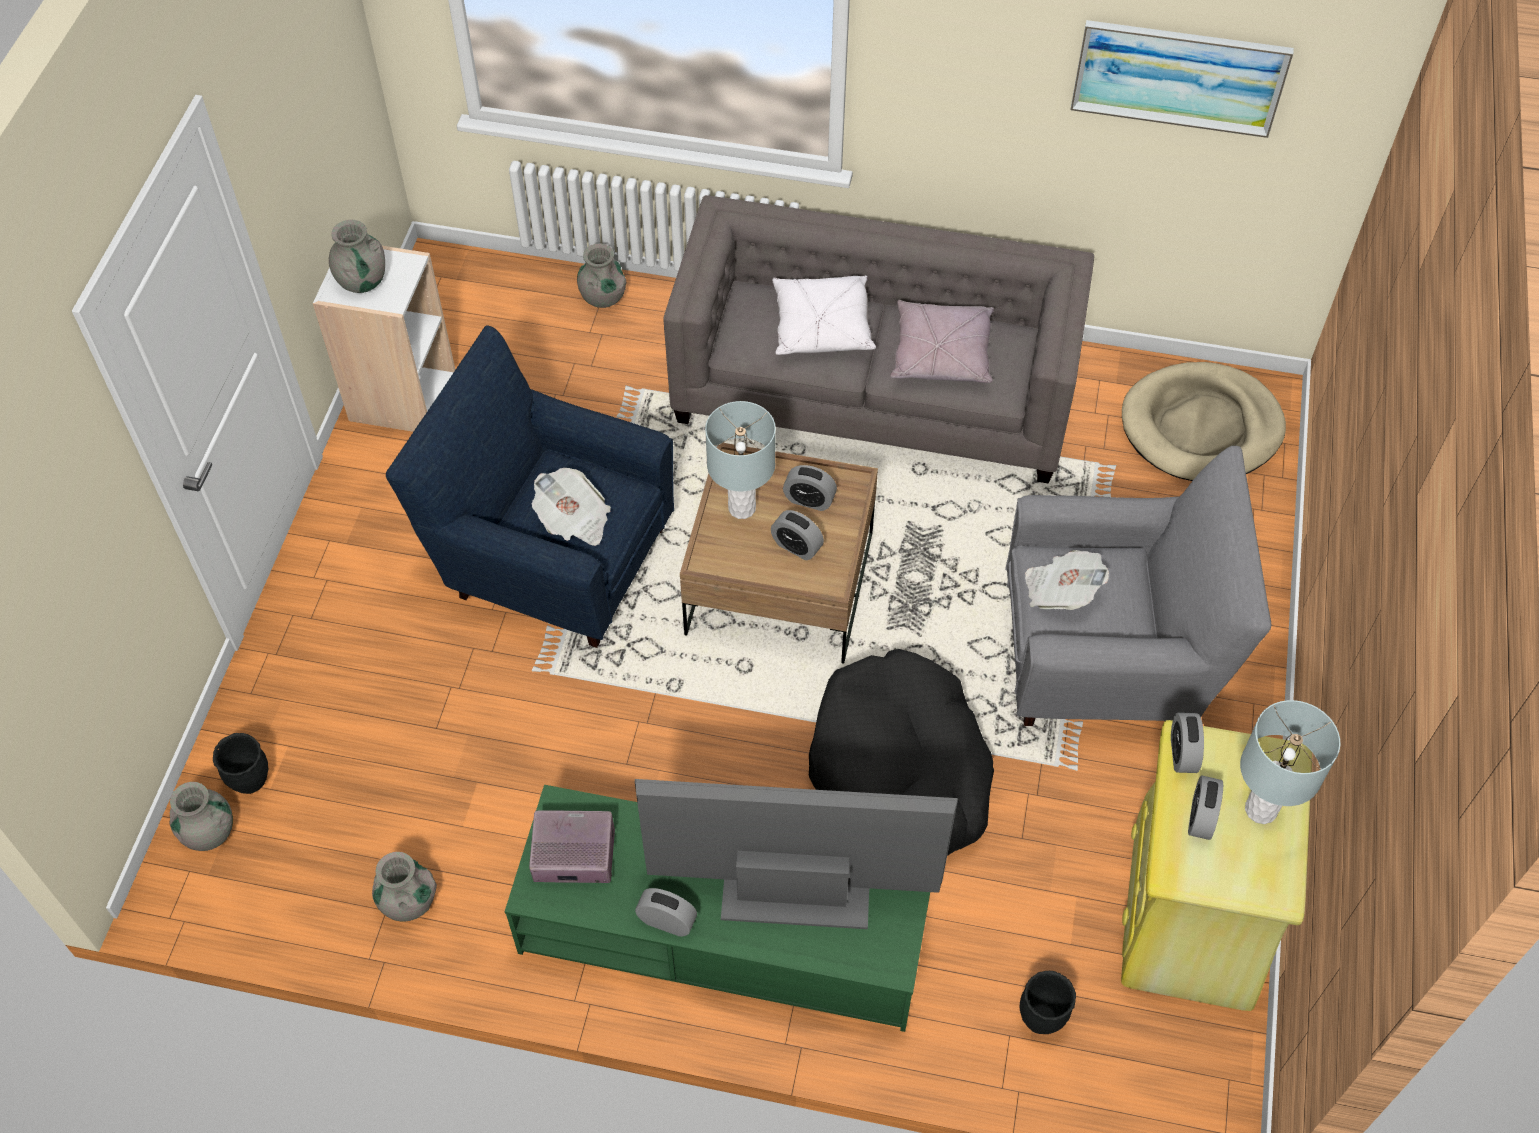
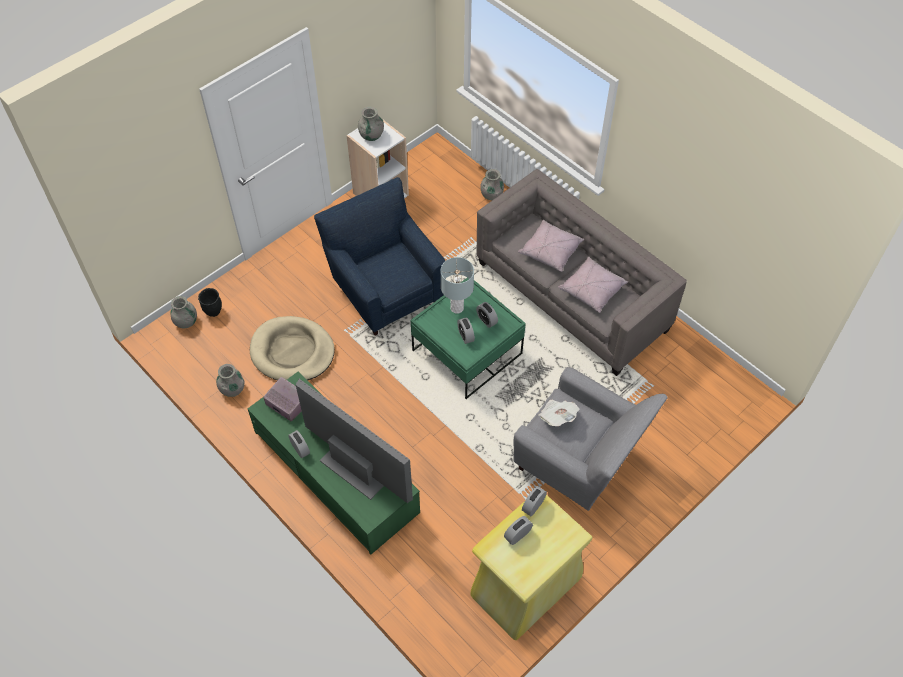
camera: 35 degrees right, 0 degrees up
newspaper [532,468,611,546] -> none
brown coffee table [680,443,878,664] -> green coffee table [410,278,526,399]
white pillow [772,276,876,355] -> purple pillow [518,219,584,272]
black dog bed [809,649,994,856] -> none
black planter [1020,971,1076,1034] -> none
picture [1070,20,1294,138] -> none
beige dog bed [1122,362,1286,481] -> beige dog bed moved to [250,316,335,380]
grey table lamp [1240,700,1340,824] -> none

